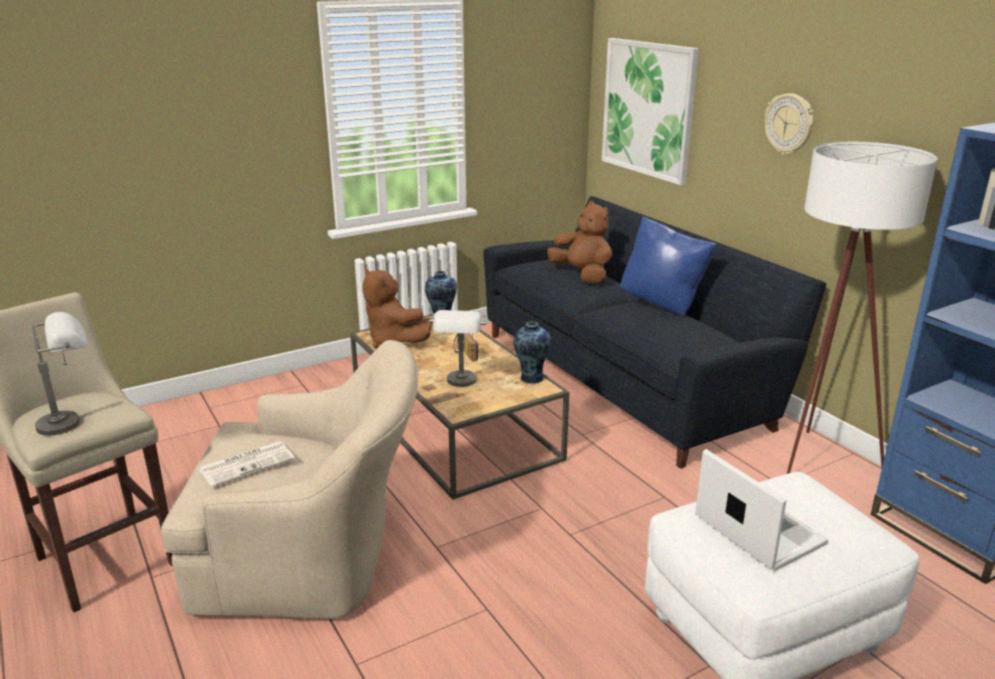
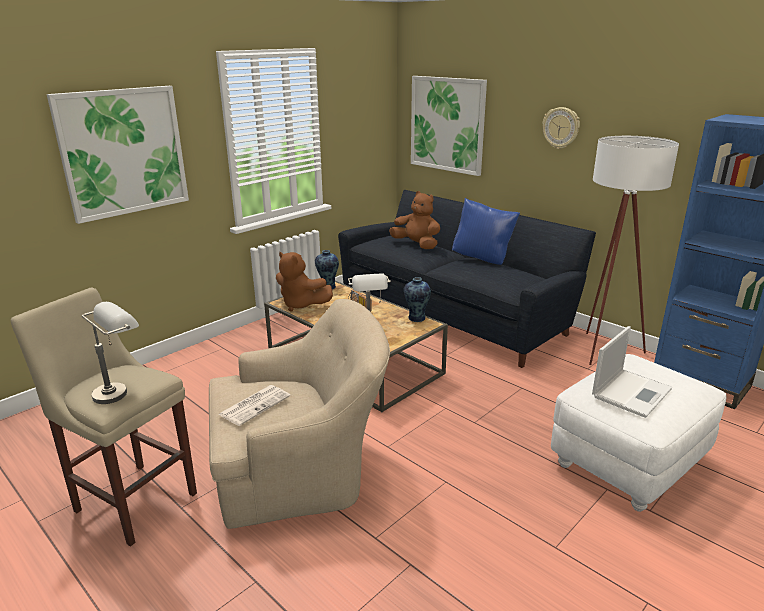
camera: 15 degrees left, 0 degrees up
laptop [695,449,828,571] -> laptop turned 90 degrees clockwise [592,326,673,418]
none -> picture [47,86,189,224]

